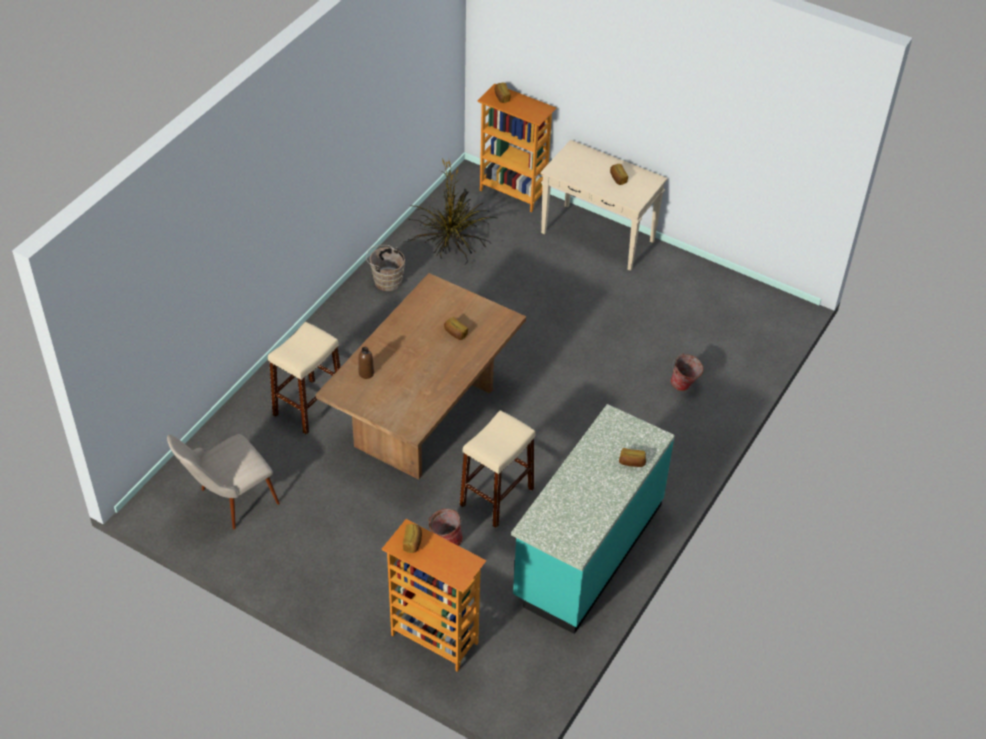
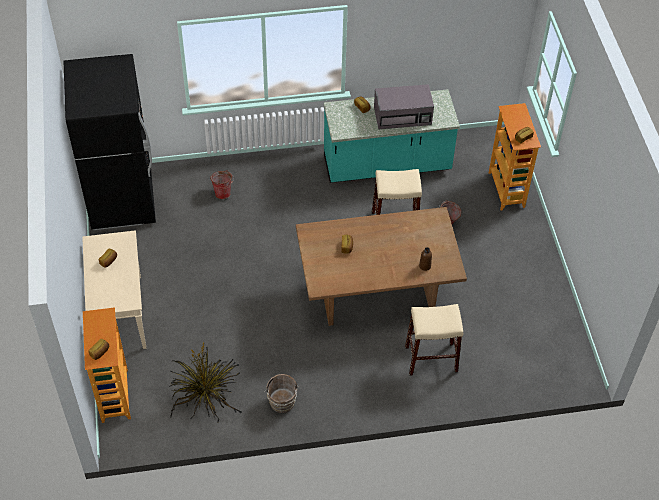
camera: 130 degrees left, 5 degrees up
beige chair [167,434,280,529] -> none
none -> black fridge [63,54,156,230]
none -> grey microwave [374,84,434,129]

